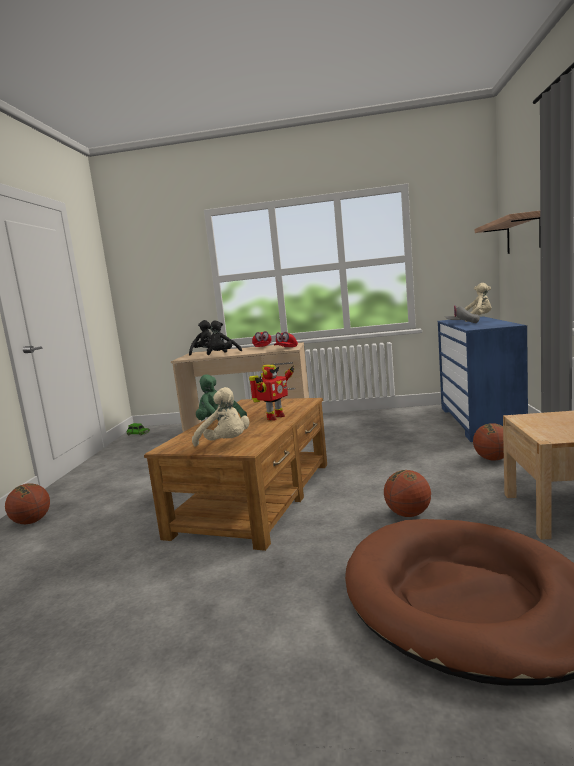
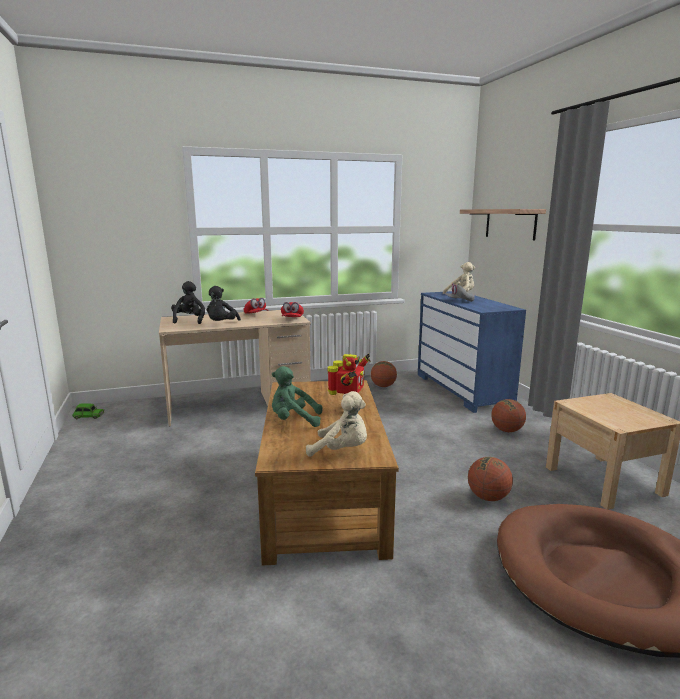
camera: 25 degrees left, 5 degrees up
basketball [5,483,50,524] -> basketball moved to [371,361,397,387]

